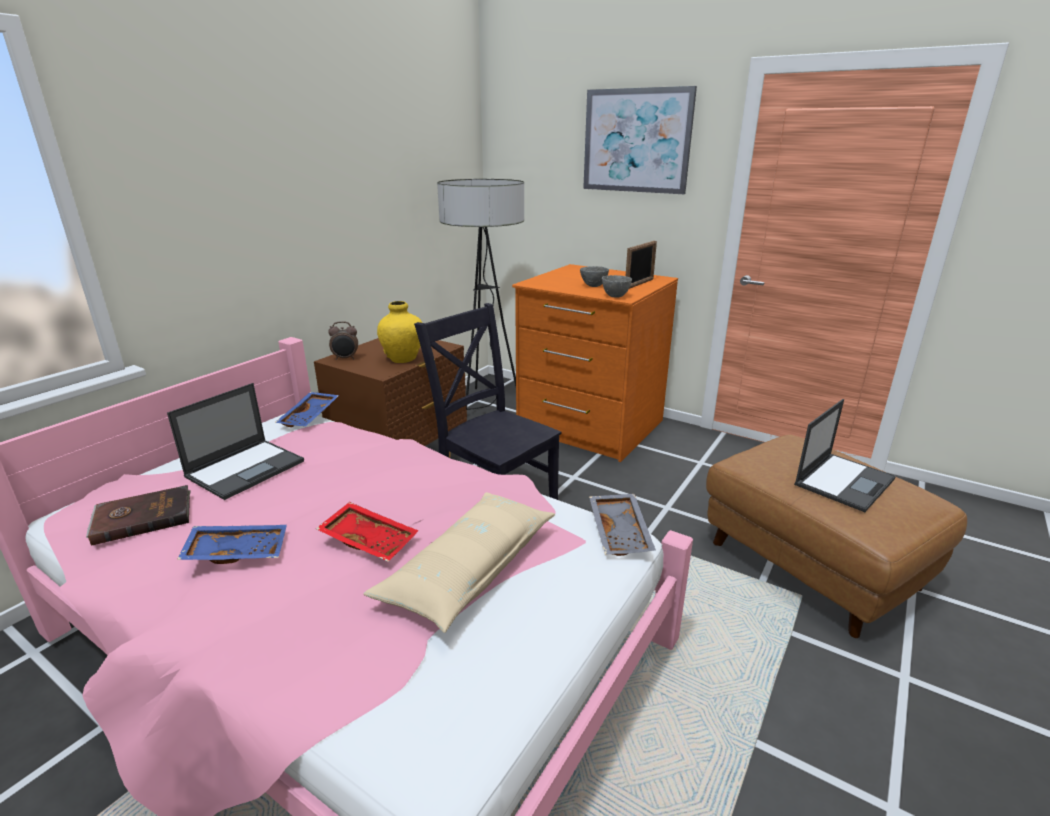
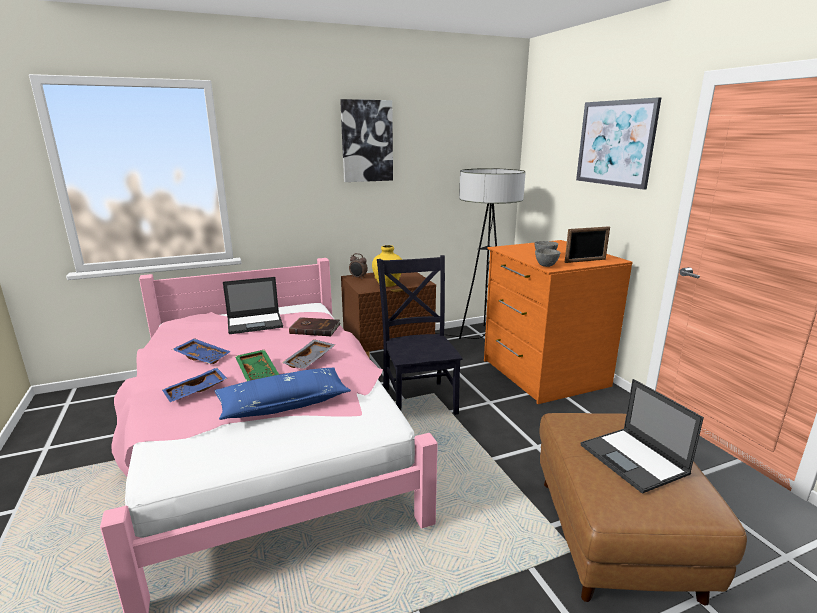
camera: 35 degrees right, 5 degrees down
brown book [86,485,191,545] -> brown book moved to [289,317,340,336]
blue tray [275,392,339,427] -> blue tray moved to [162,368,227,402]
red tray [316,502,418,562] -> green tray [235,349,279,381]
beige pillow [363,492,555,633] -> blue pillow [215,367,351,420]
grey tray [589,494,656,556] -> grey tray moved to [282,339,335,369]
laptop [794,399,896,512] -> laptop turned 75 degrees clockwise [581,379,704,494]
none -> picture [340,99,393,182]

